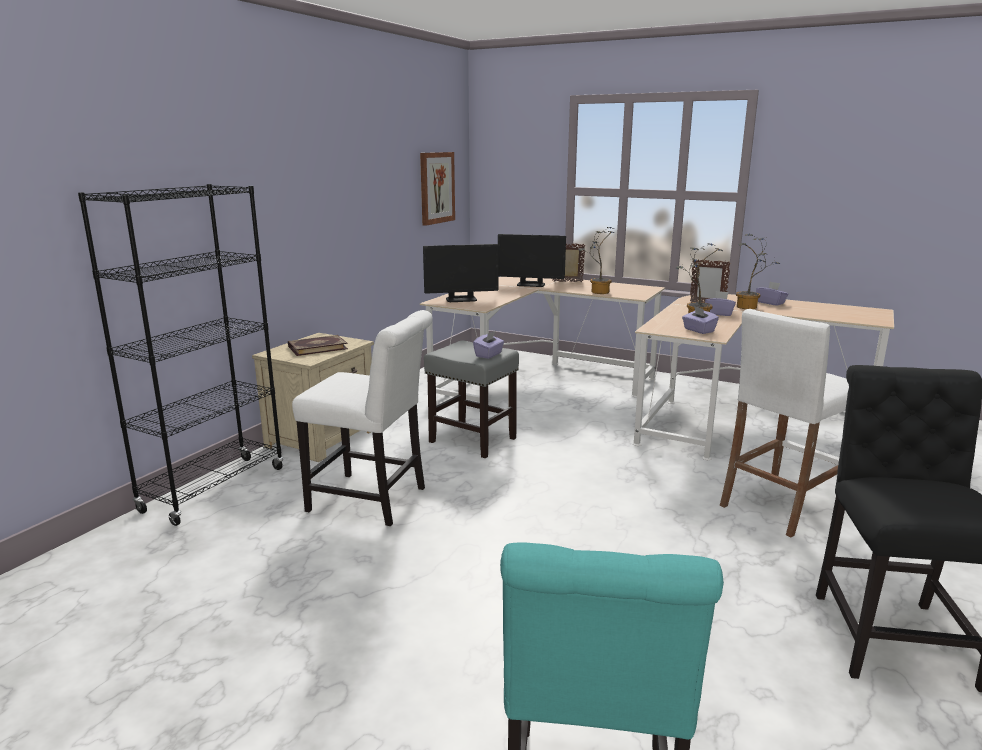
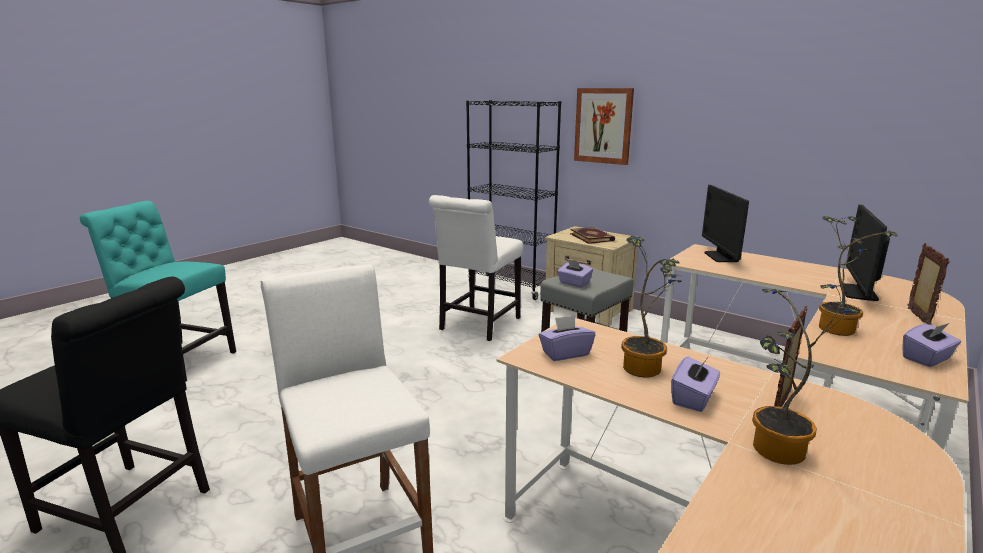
camera: 100 degrees right, 0 degrees up
picture [420,152,455,226] -> picture moved to [574,88,634,165]
purple tissue box [756,282,788,306] -> purple tissue box moved to [902,323,961,367]

